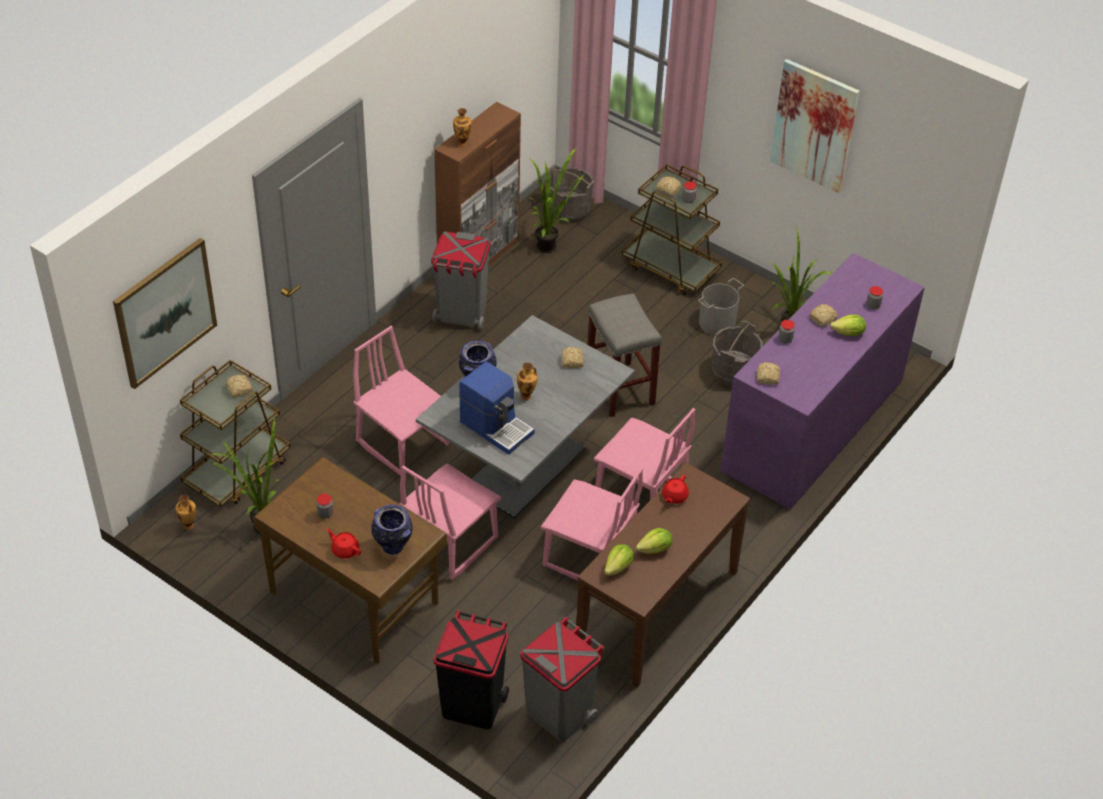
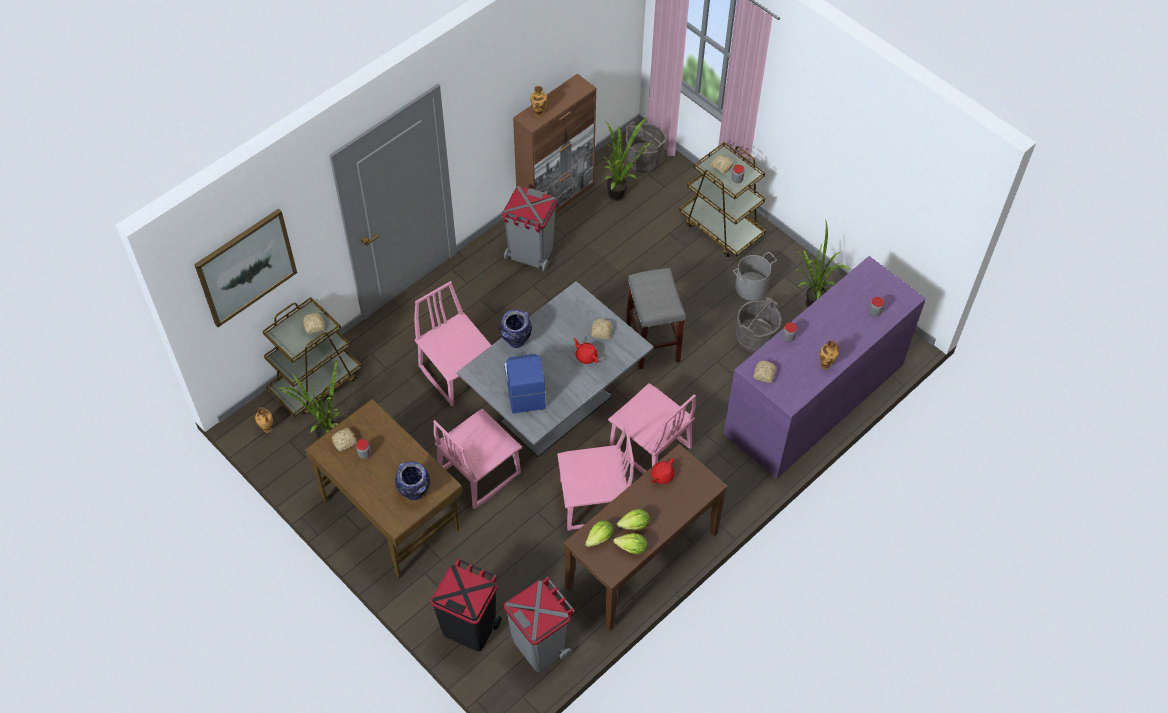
camera: 10 degrees right, 10 degrees up
red teapot [327,528,361,559] -> red teapot moved to [573,338,599,364]
coffee machine [459,361,535,455] -> coffee machine turned 150 degrees counterclockwise [504,352,545,413]
vase [517,362,538,400] -> vase moved to [820,340,839,369]
pink chair [541,467,643,581] -> pink chair turned 45 degrees counterclockwise [557,422,634,530]
picture [770,59,859,193] -> none
bread [809,304,838,326] -> bread moved to [332,428,357,451]
lettuce [830,314,866,336] -> lettuce moved to [613,533,647,554]

